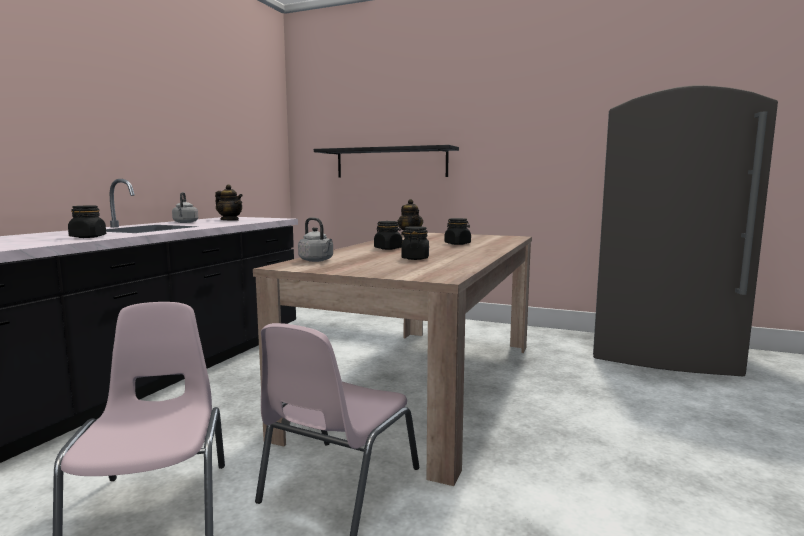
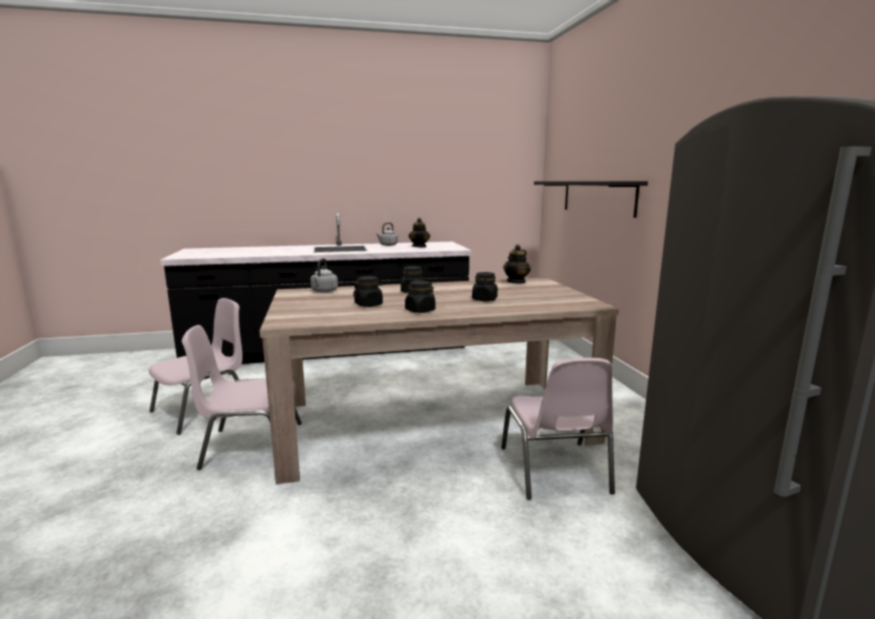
camera: 55 degrees right, 5 degrees up
black jar [68,206,106,238] -> black jar moved to [405,281,435,313]
none -> pink chair [501,358,615,500]

